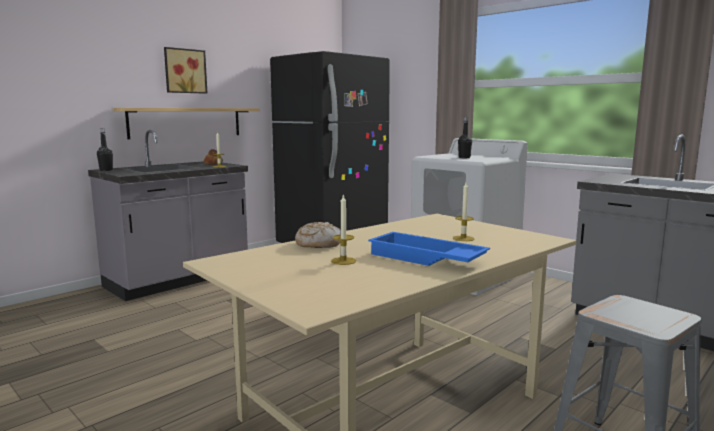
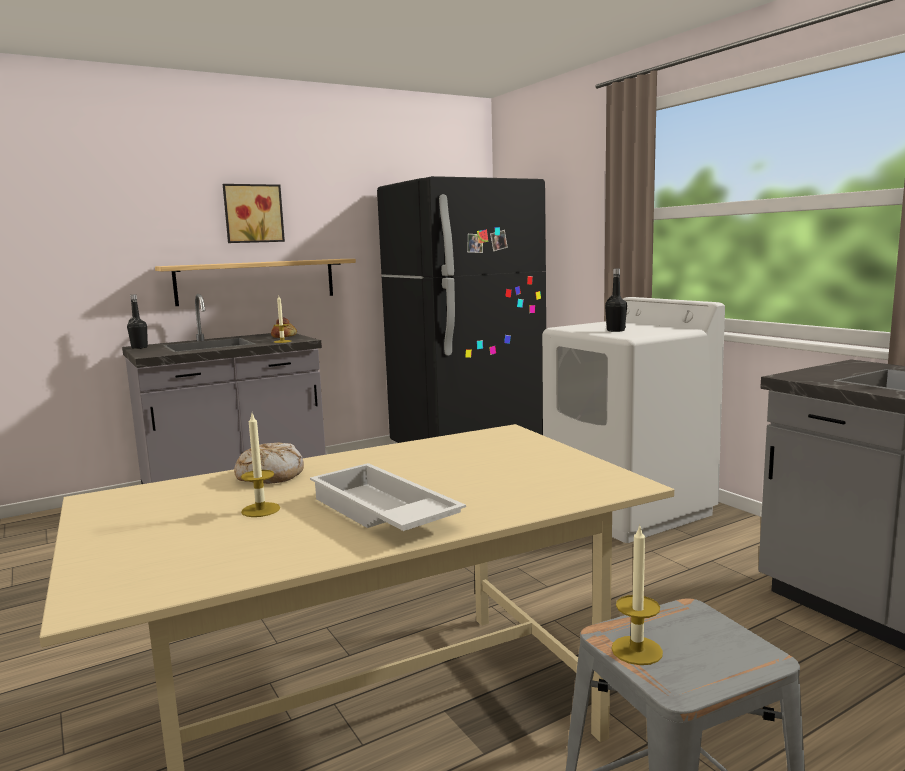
camera: 15 degrees right, 0 degrees up
blue tray [368,232,490,266] -> white tray [310,463,466,531]
candle [453,183,475,241] -> candle moved to [611,524,663,665]

